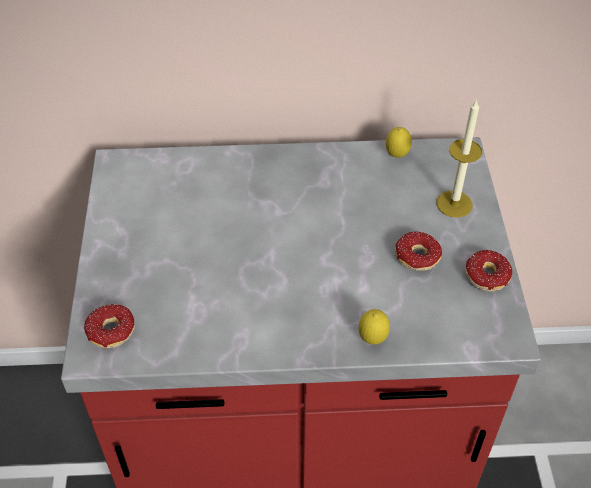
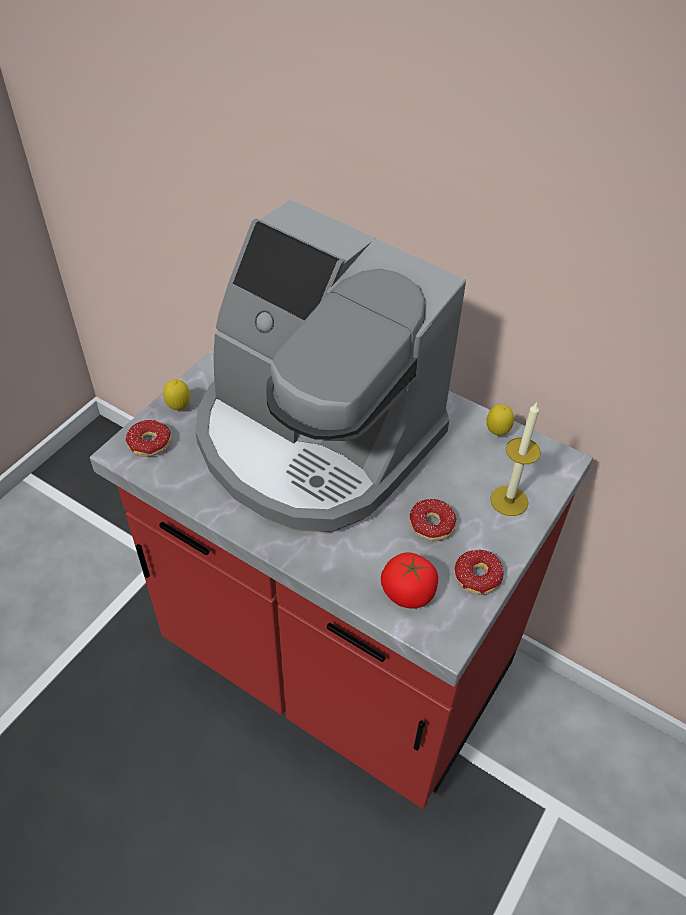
camera: 35 degrees right, 0 degrees up
lemon [359,309,390,345] -> lemon moved to [163,379,190,410]
none -> coffee machine [195,200,466,532]
none -> tomato [381,553,438,609]

